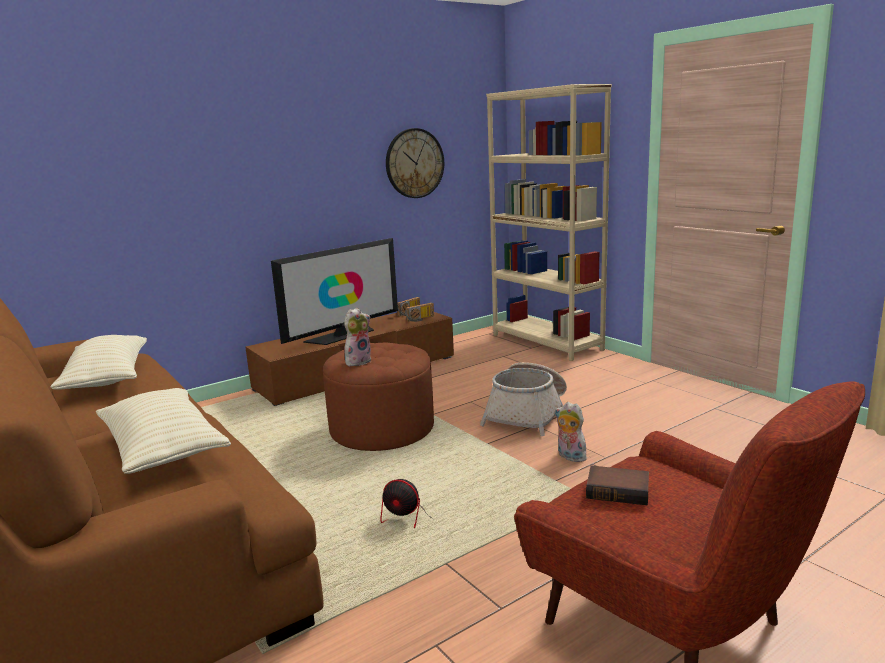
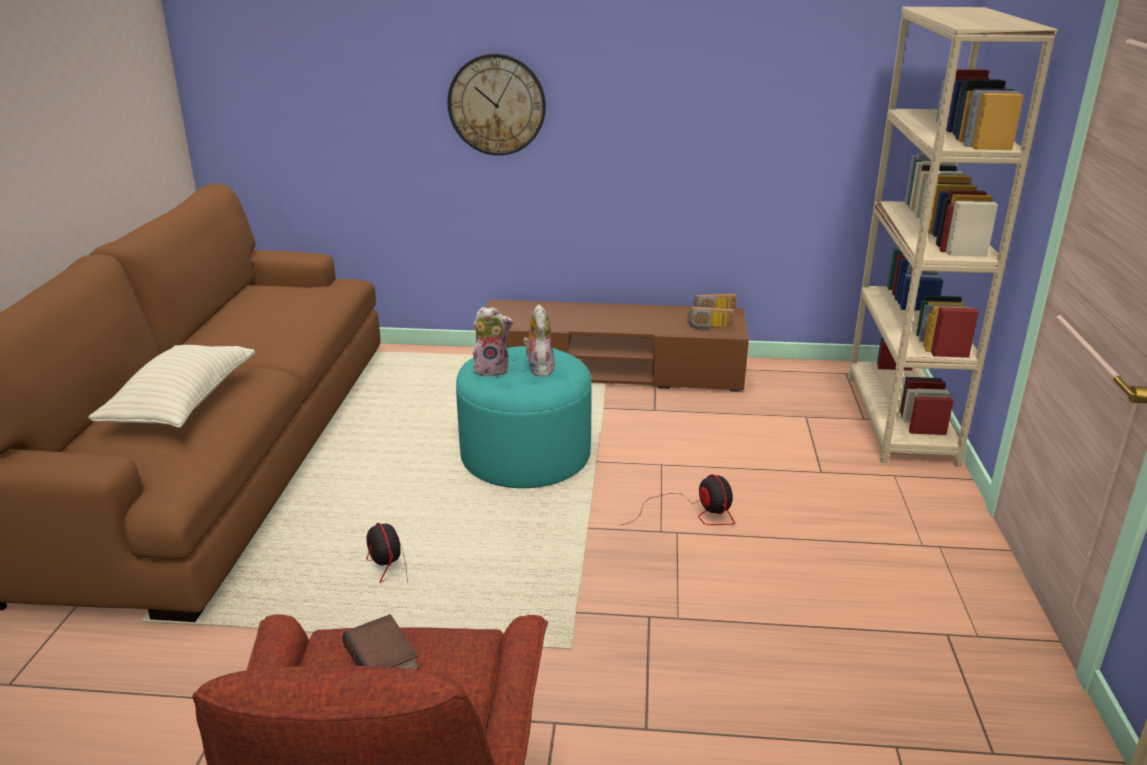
camera: 40 degrees right, 10 degrees up
beige pillow [51,335,147,390] -> none
television [271,238,398,345] -> none
brown ottoman [323,343,434,451] -> turquoise ottoman [456,346,592,488]
wall clock [386,128,444,198] -> wall clock moved to [447,54,546,156]
basket [480,362,567,436] -> fan [622,474,735,525]
plush toy [555,402,587,462] -> plush toy moved to [523,304,555,376]

